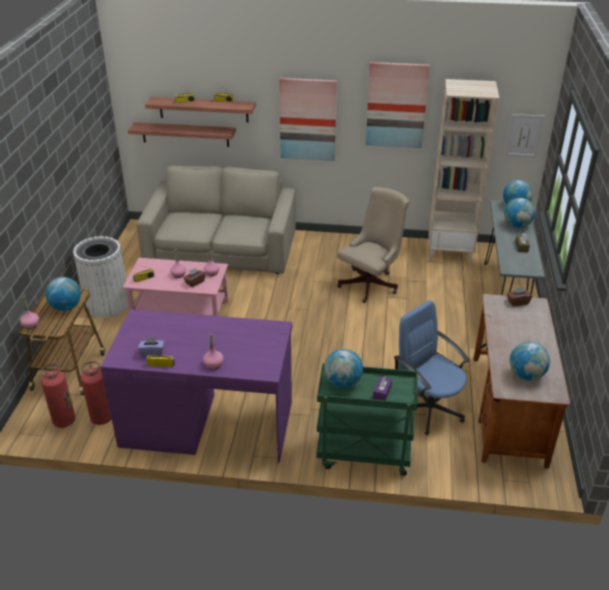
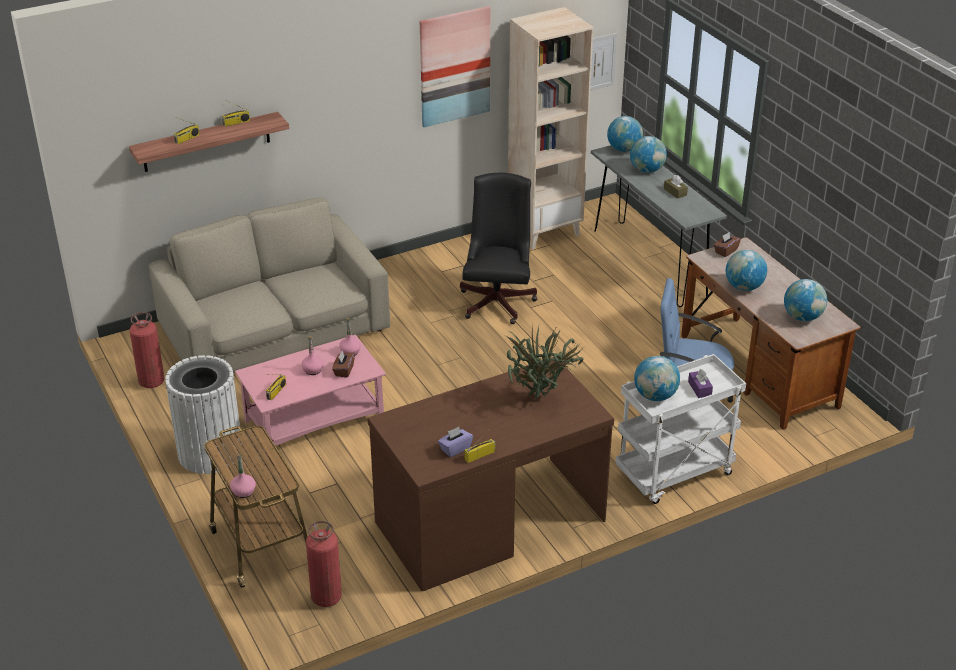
camera: 35 degrees left, 0 degrees up
globe [45,277,81,311] -> globe moved to [726,250,767,291]
fire extinguisher [81,361,111,425] -> fire extinguisher moved to [130,312,164,388]
purple desk [100,309,292,463] -> brown desk [367,357,614,591]
shelf [128,122,236,147] -> none
pink bottle [203,333,224,369] -> none
picture [279,78,337,161] -> none
green cart [316,363,418,476] -> white cart [615,354,746,504]
beige office chair [337,187,410,303] -> black office chair [460,173,538,324]
none -> potted plant [505,324,585,399]

